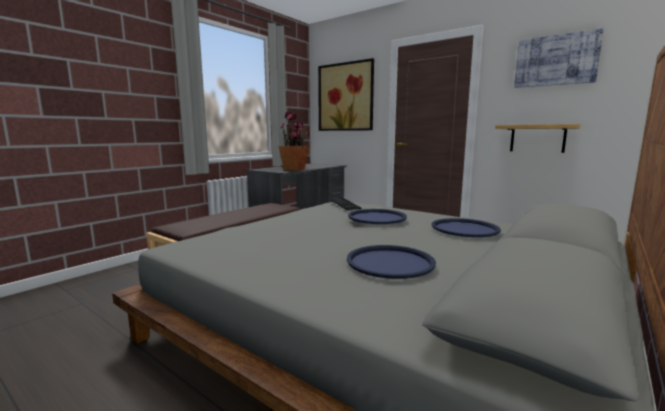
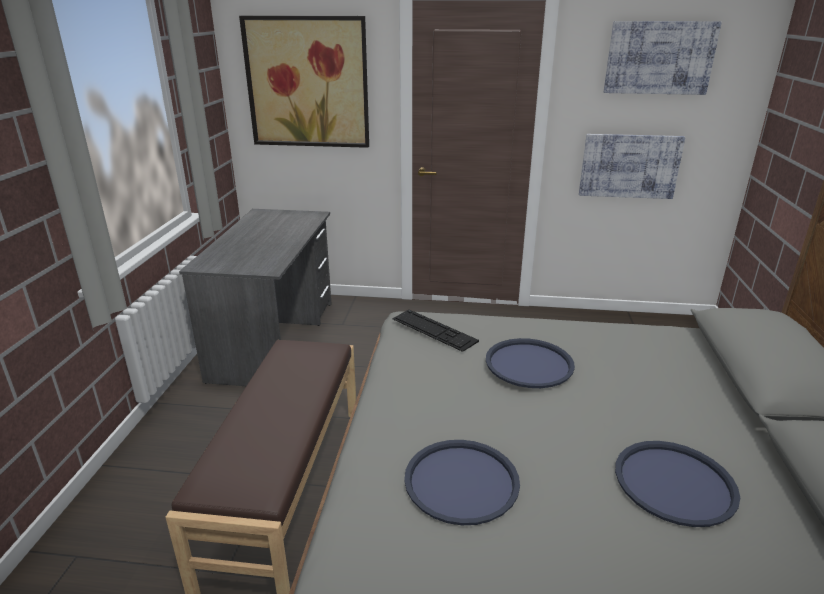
camera: 30 degrees left, 15 degrees up
potted plant [278,112,309,171] -> none
blue tray [432,218,501,237] -> blue tray moved to [404,440,520,525]
shelf [495,124,580,153] -> picture [579,134,685,199]

